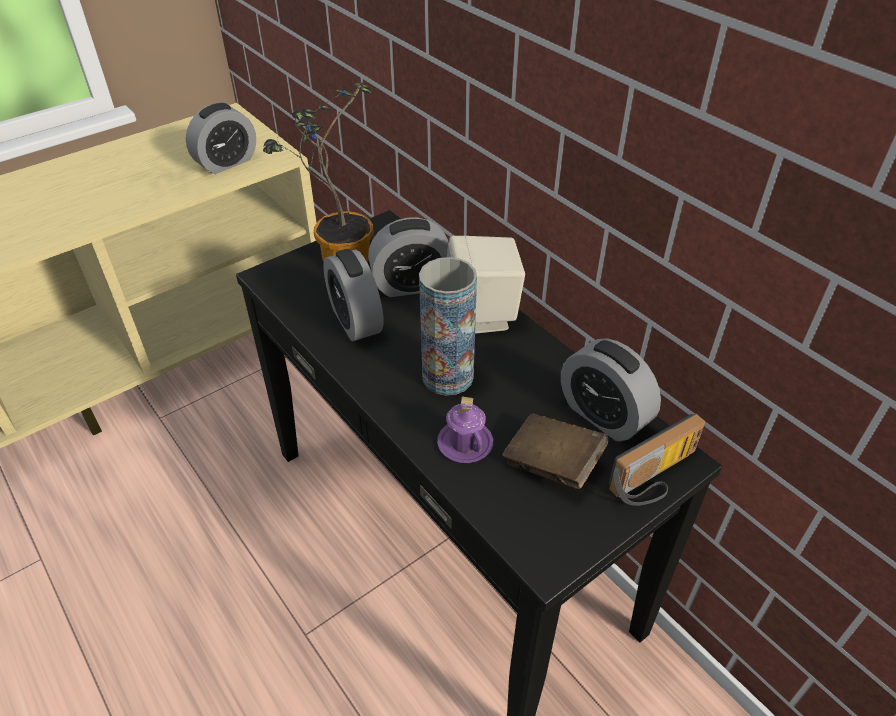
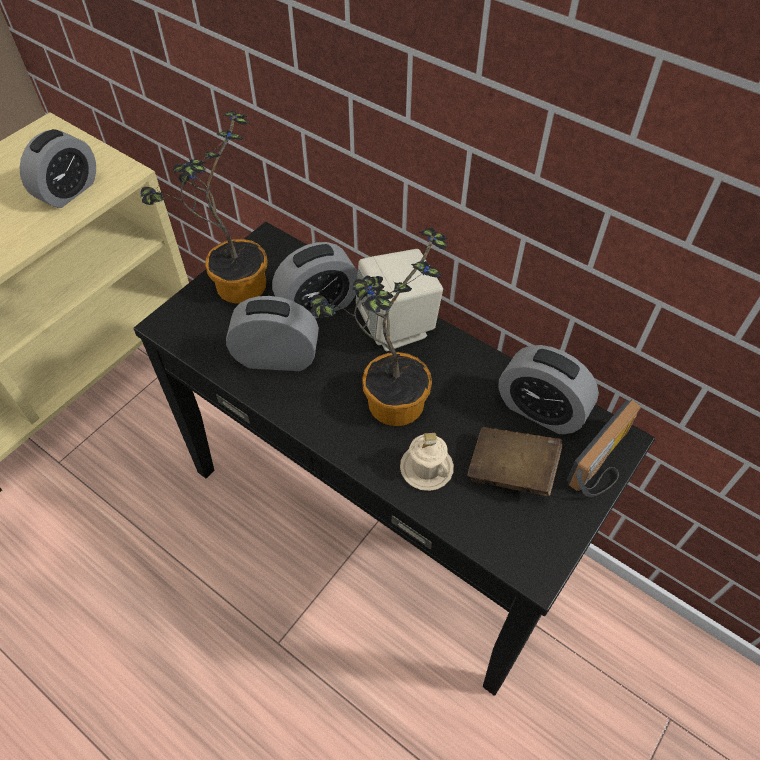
camera: 15 degrees left, 10 degrees up
alarm clock [323,249,384,341] -> alarm clock turned 135 degrees clockwise [226,296,319,371]
vase [419,257,477,395] -> potted plant [310,228,448,426]
purple mug [437,396,493,463] -> beige mug [400,433,454,491]

